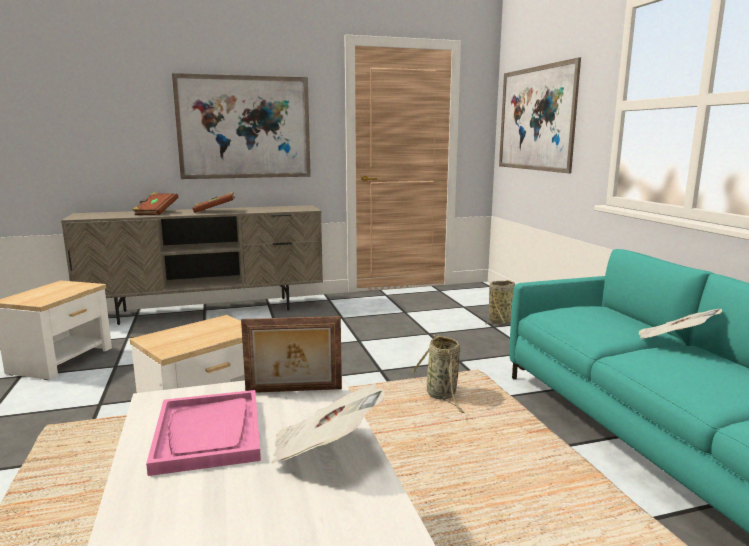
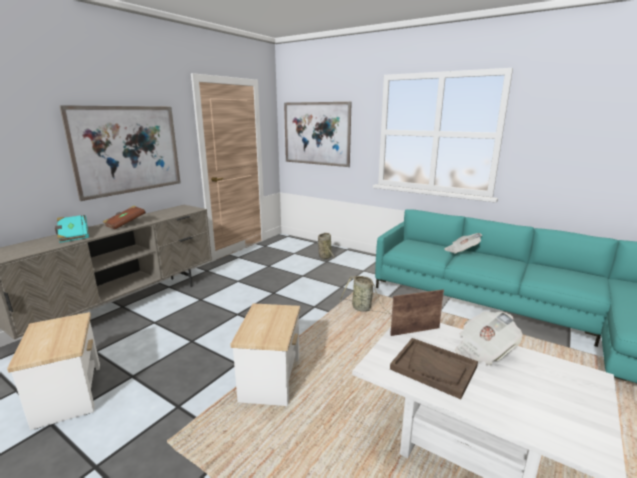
camera: 40 degrees left, 5 degrees up
brown book [133,192,178,215] -> turquoise book [55,215,89,243]
pink tray [146,390,261,476] -> brown tray [390,338,478,399]
picture frame [241,316,342,393] -> picture frame turned 150 degrees counterclockwise [390,289,444,336]

